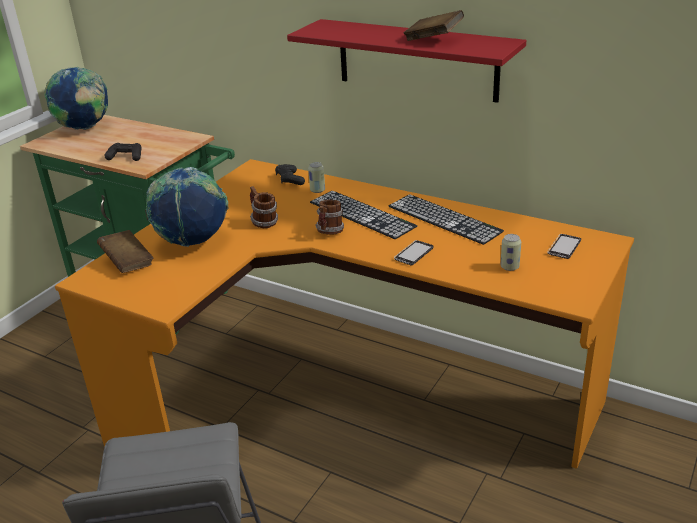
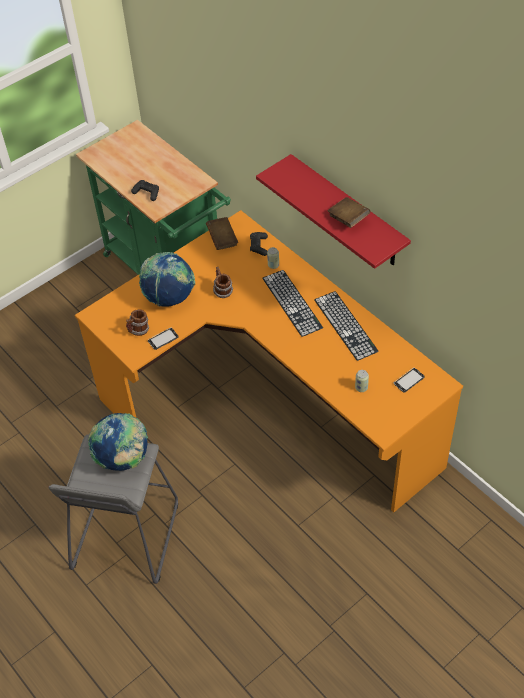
camera: 20 degrees right, 20 degrees up
globe [44,67,108,130] -> globe moved to [88,413,148,471]
brown book [97,230,154,273] -> brown book moved to [206,217,238,250]
mug [315,200,344,235] -> mug moved to [126,309,149,336]
phone [394,240,434,265] -> phone moved to [148,328,179,350]

